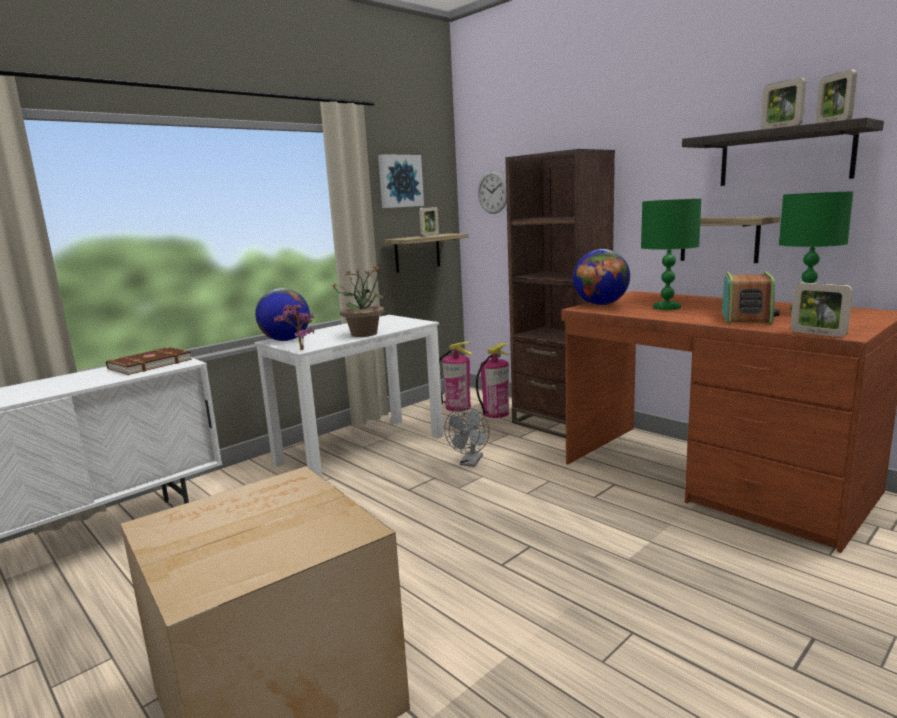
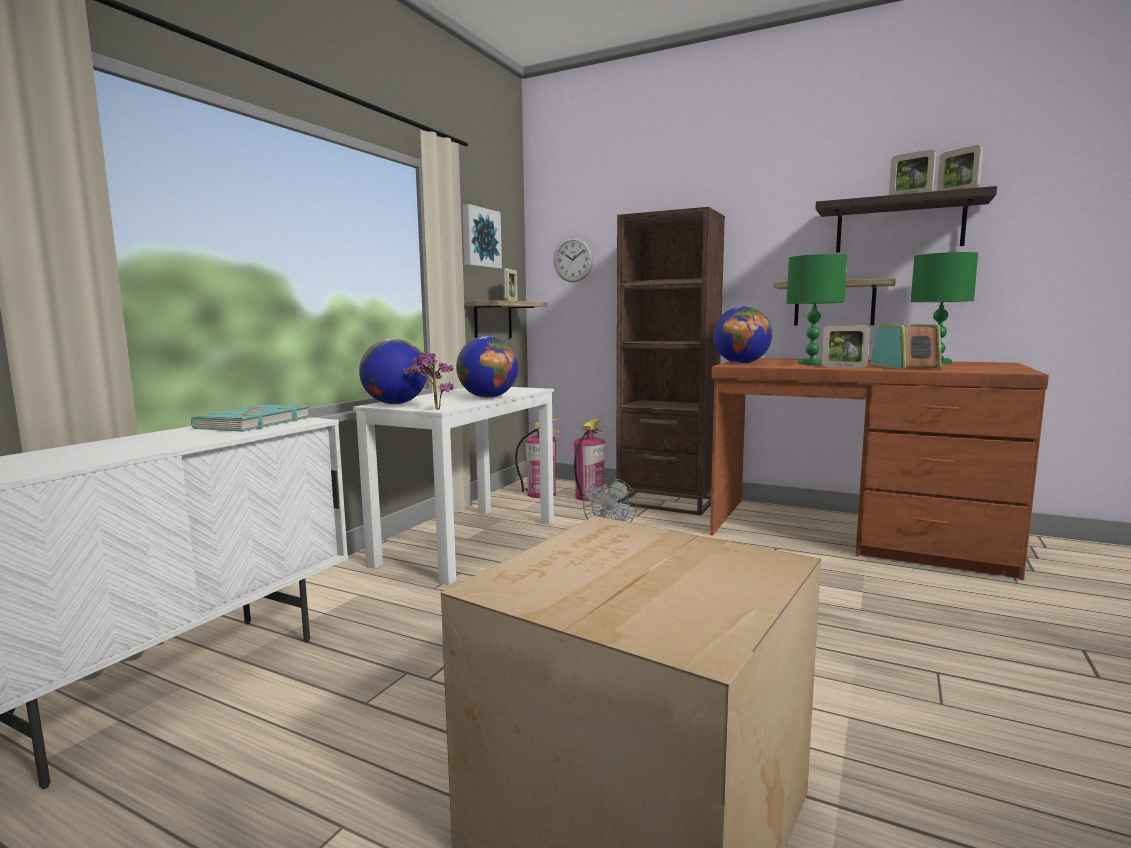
camera: 20 degrees left, 5 degrees down
brown book [106,347,192,375] -> turquoise book [191,404,311,432]
potted plant [333,265,389,337] -> globe [456,336,518,398]
picture frame [790,282,853,337] -> picture frame moved to [822,325,870,368]

